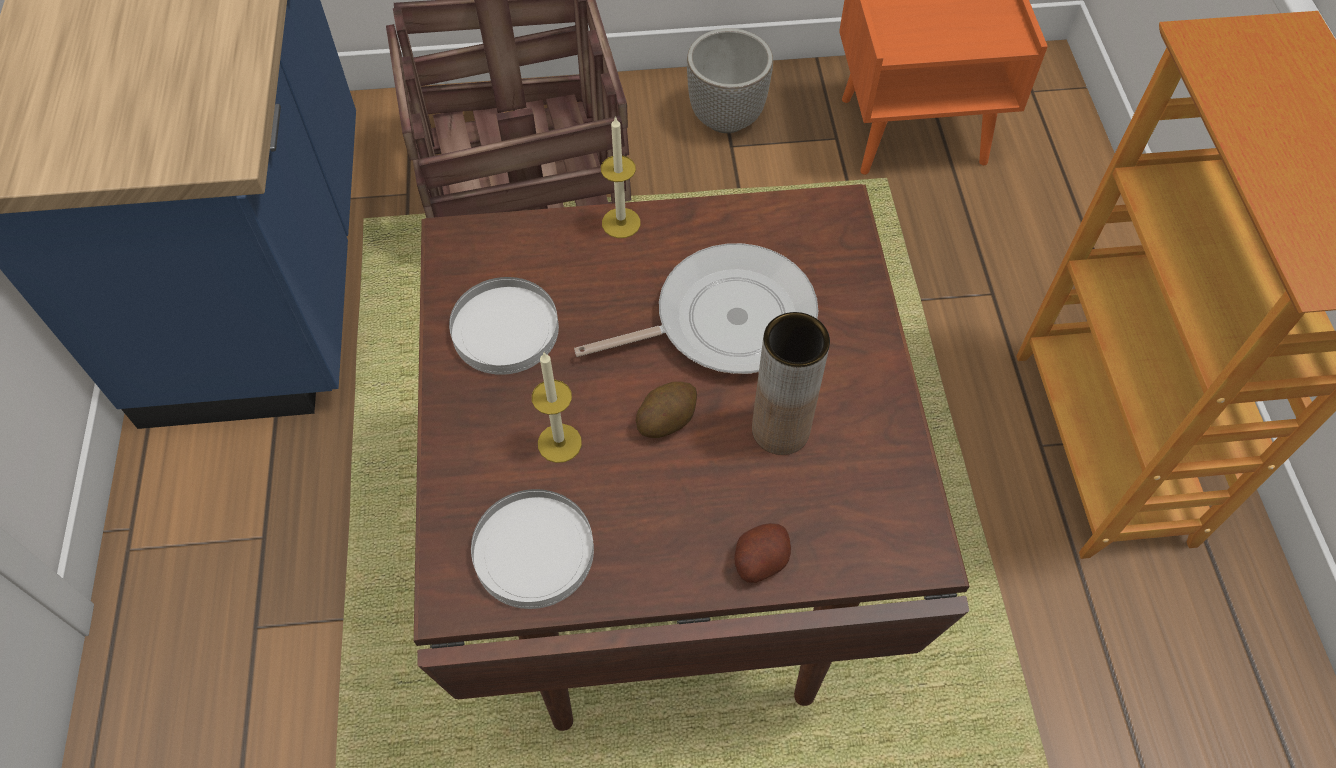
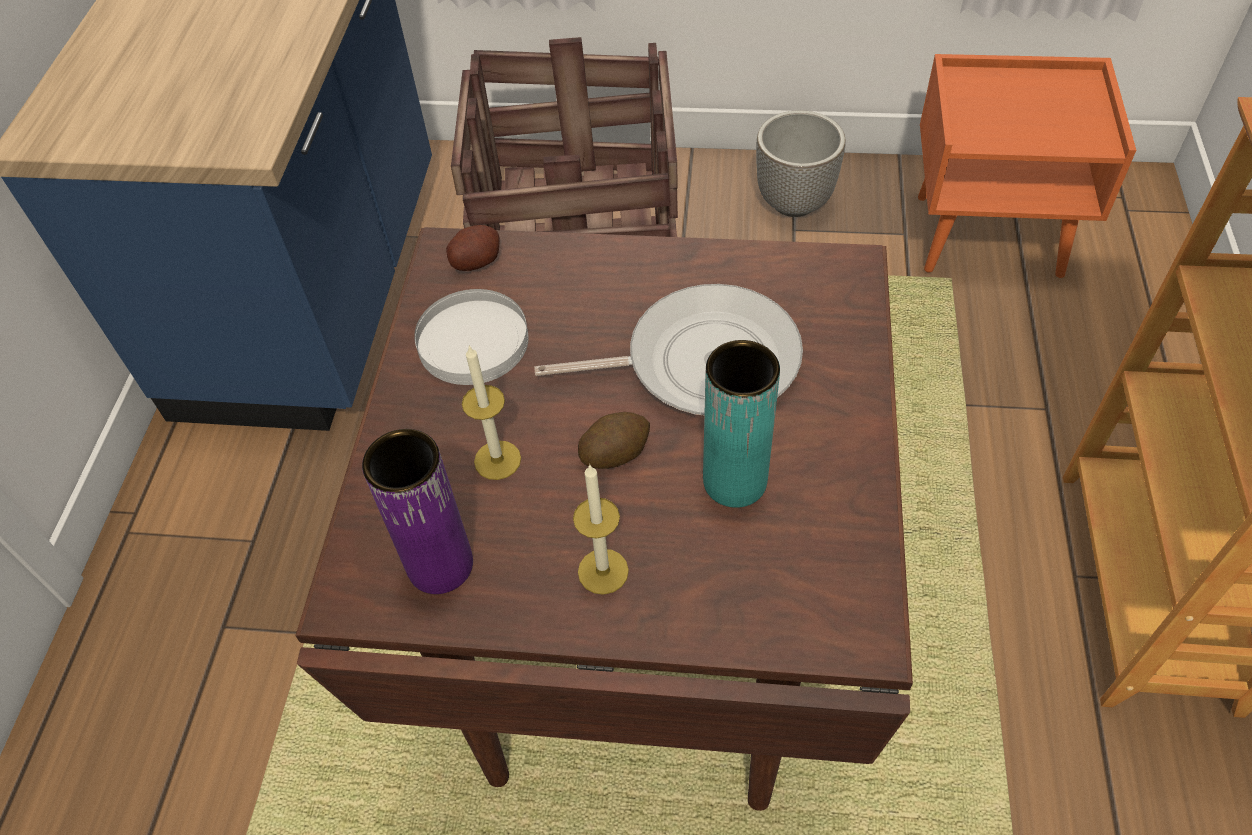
camera: 15 degrees right, 5 degrees down
white plate [471,489,594,609] -> purple vase [362,429,473,594]
candle [601,116,641,238] -> candle moved to [573,464,629,595]
potato [734,523,791,583] -> potato moved to [446,225,500,271]
brown vase [752,312,830,455] -> turquoise vase [703,340,780,508]

